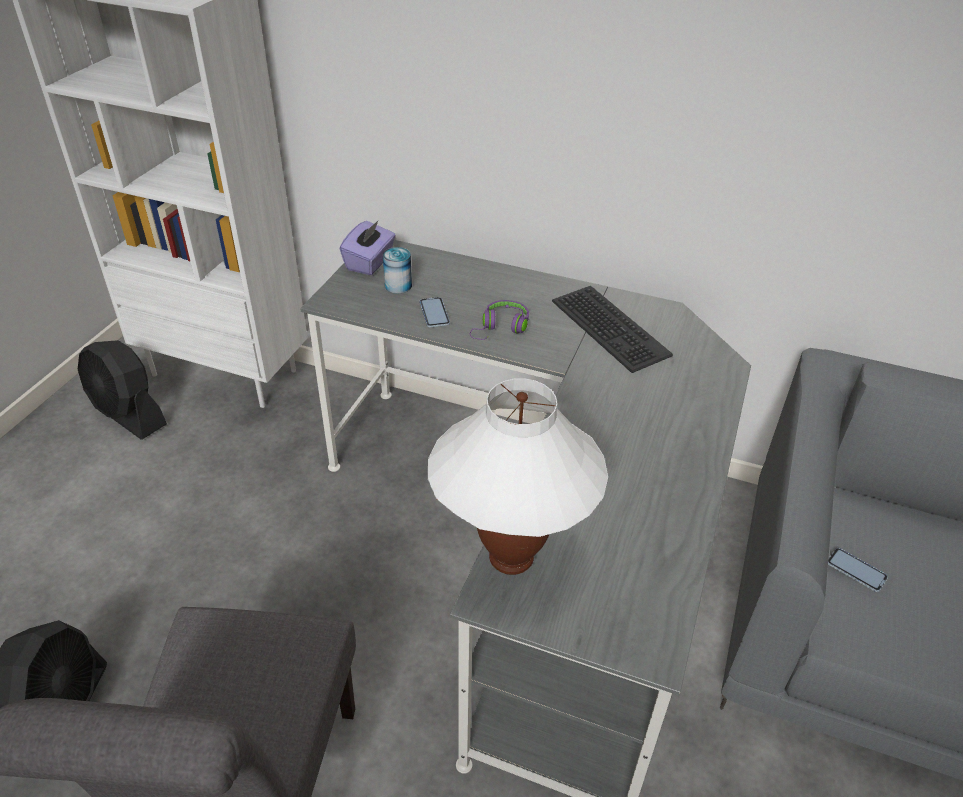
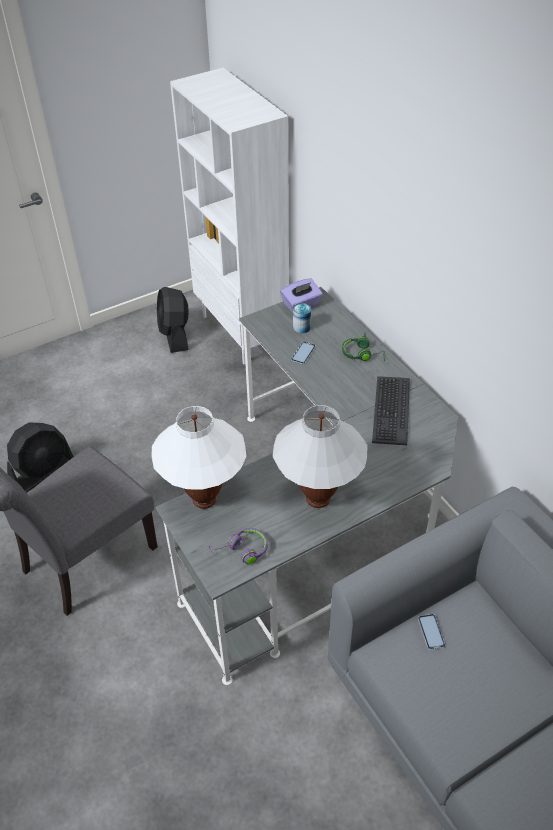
camera: 40 degrees right, 5 degrees up
purple headphones [470,300,529,340] -> purple headphones moved to [209,528,268,565]
none -> white table lamp [273,405,368,508]
none -> green headphones [342,333,385,361]

